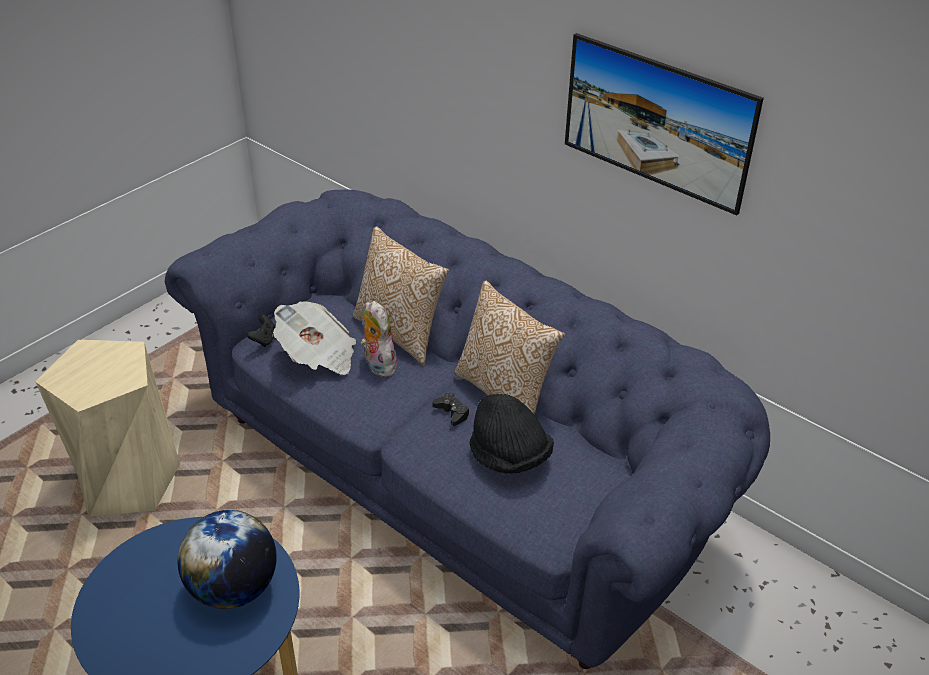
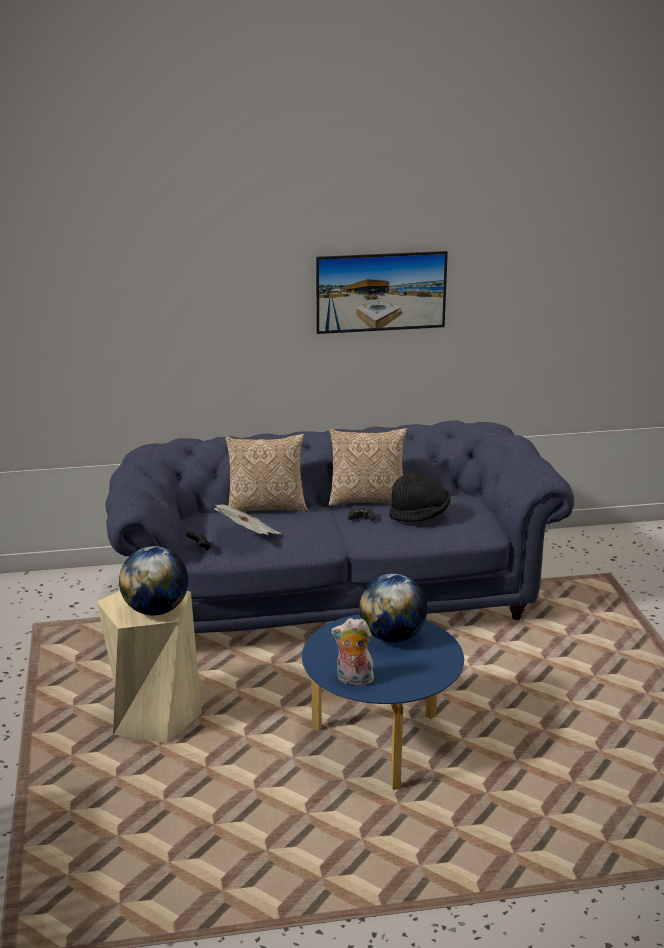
camera: 50 degrees left, 15 degrees down
plush toy [360,301,397,377] -> plush toy moved to [331,618,374,686]
none -> globe [119,546,188,615]

